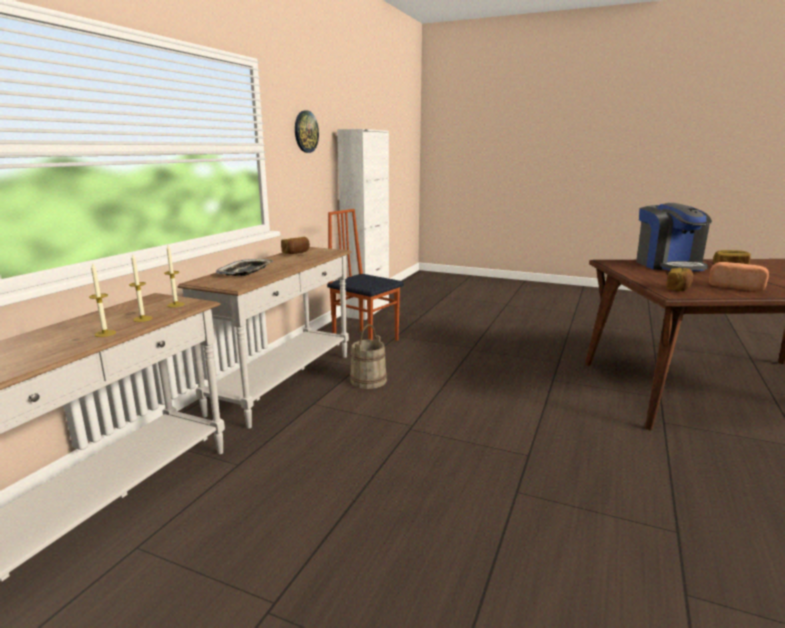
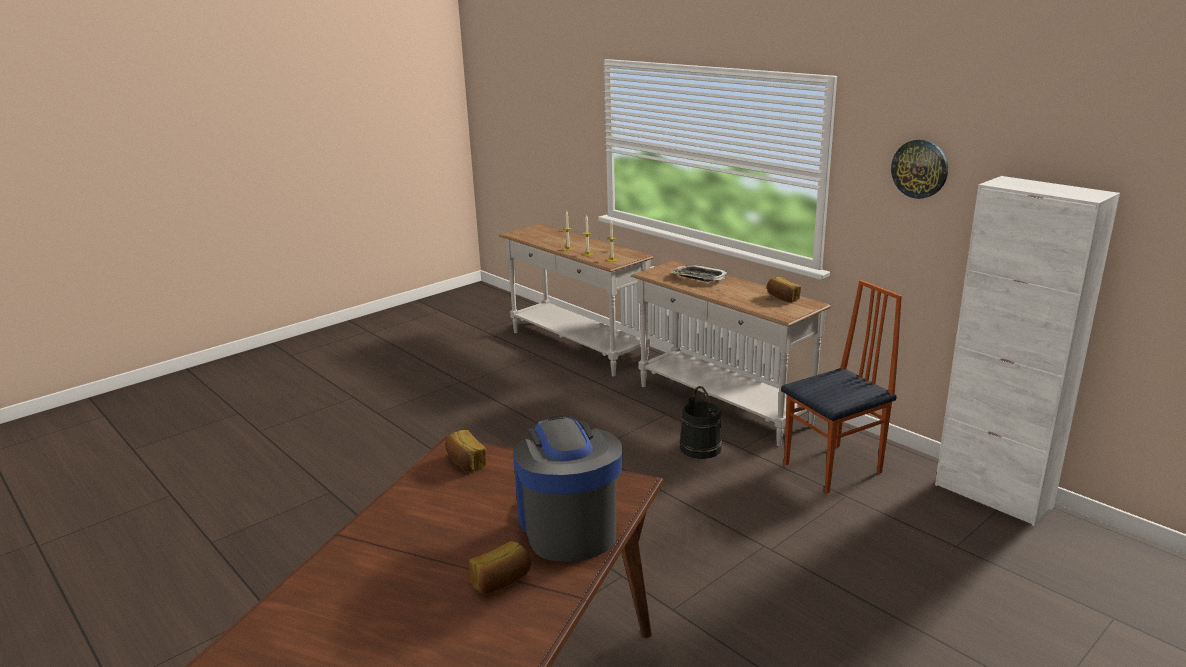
camera: 115 degrees right, 5 degrees up
beige bucket [350,324,387,389] -> black bucket [680,386,722,459]
coffee machine [636,203,712,271] -> coffee machine turned 60 degrees clockwise [513,415,623,562]
bread [709,262,769,291] -> none

